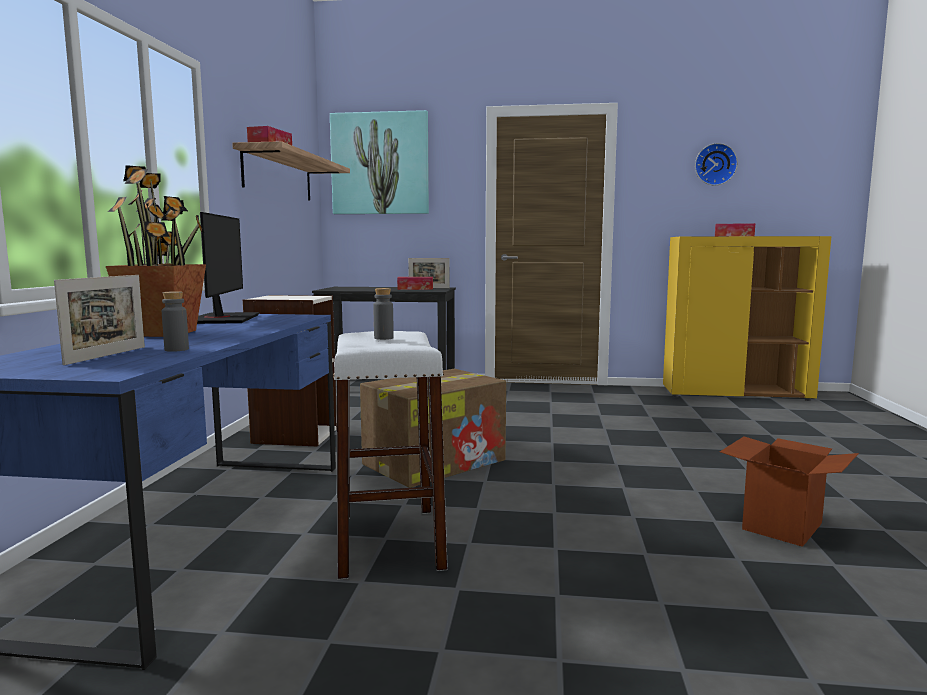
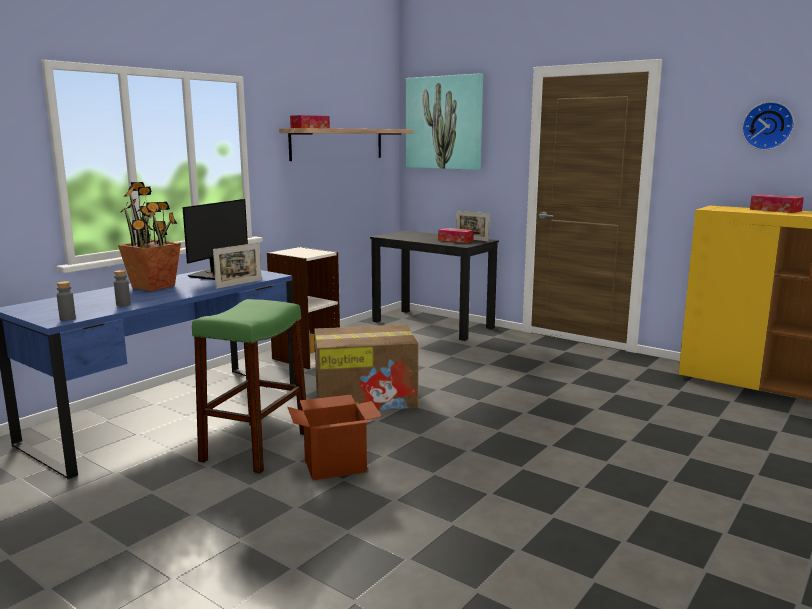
camera: 30 degrees right, 5 degrees up
picture frame [54,275,145,365] -> picture frame moved to [213,243,262,289]
white stool [333,331,448,580] -> green stool [192,299,306,474]
grey bottle [373,288,394,340] -> grey bottle moved to [57,281,76,321]
cardboard box [720,436,859,547] -> cardboard box moved to [287,395,382,480]

